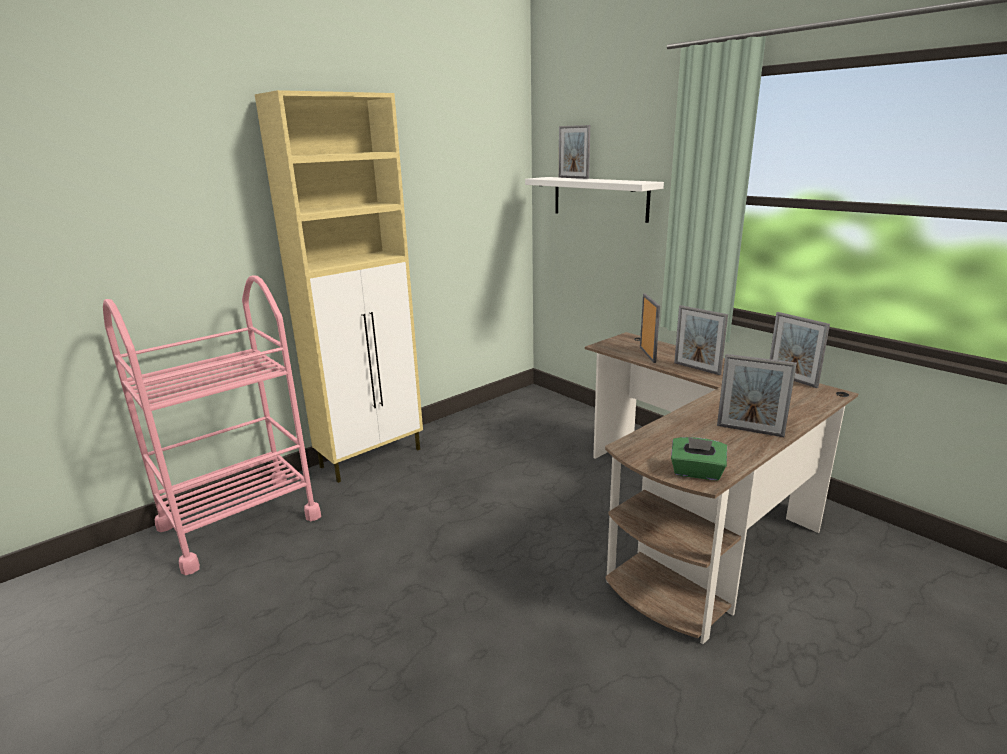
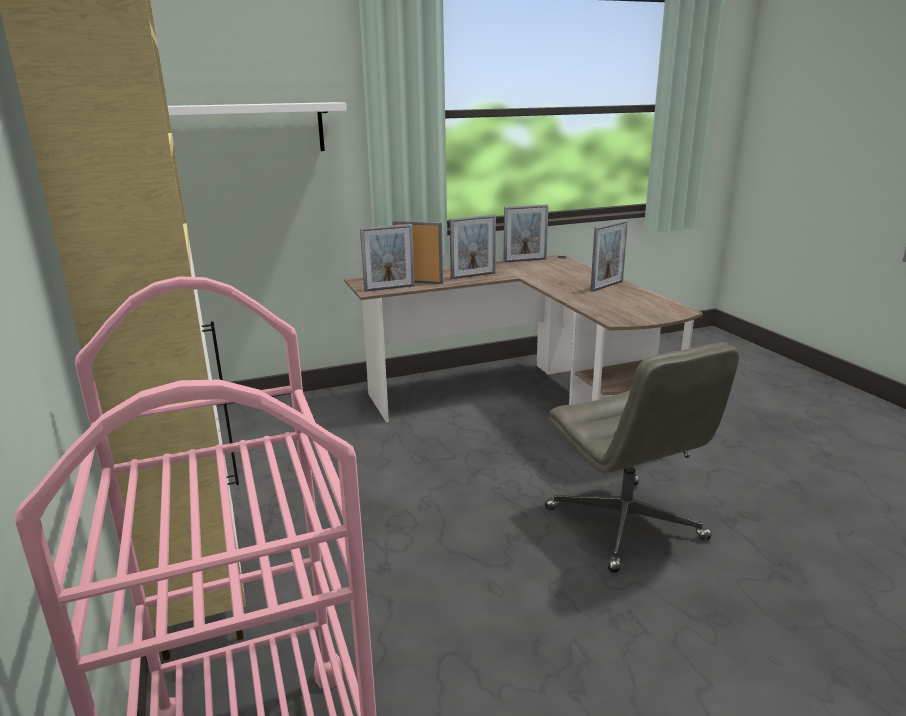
camera: 70 degrees left, 0 degrees up
picture frame [559,125,590,179] -> picture frame moved to [360,224,415,292]
green tissue box [671,437,727,480] -> none
none -> grey office chair [545,342,739,573]

